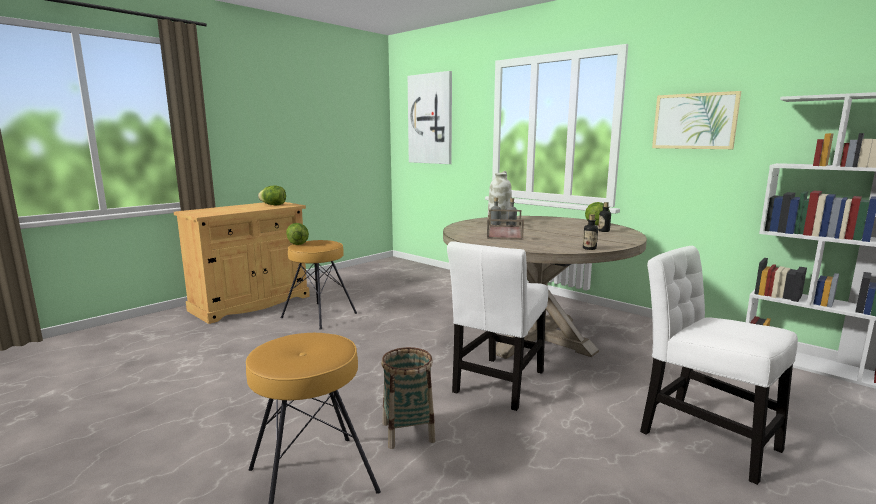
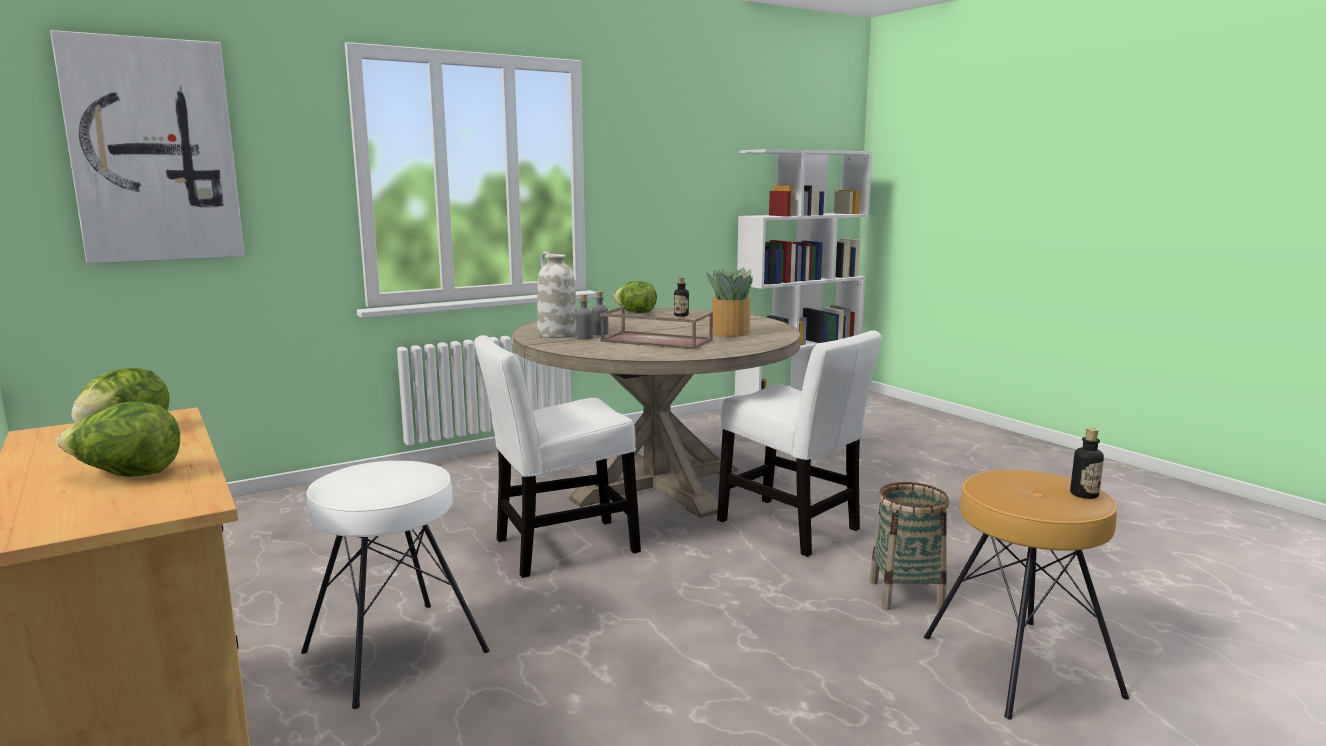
camera: 75 degrees left, 0 degrees up
brown stool [281,240,357,329] -> white stool [301,461,490,709]
lettuce [286,223,309,245] -> lettuce moved to [57,402,180,477]
bottle [583,214,598,250] -> bottle moved to [1070,428,1104,499]
white chair [640,246,798,485] -> white chair moved to [474,335,641,578]
picture [652,91,741,149] -> none
none -> potted plant [706,268,753,337]

